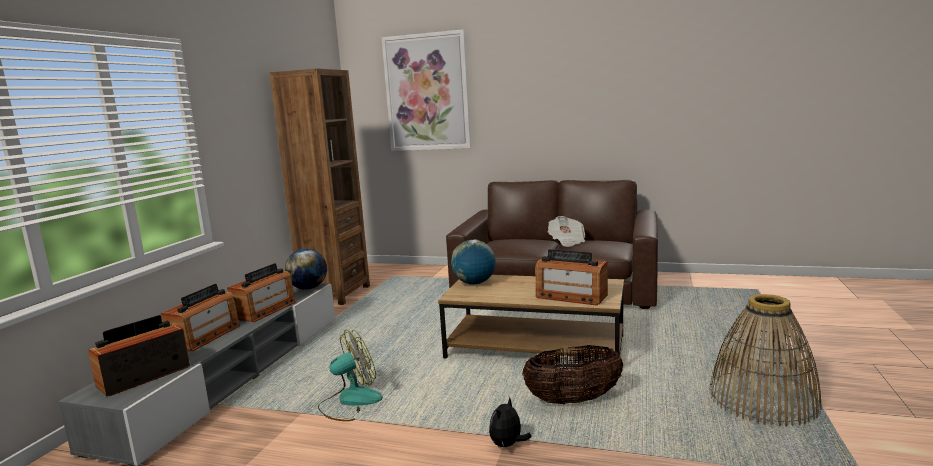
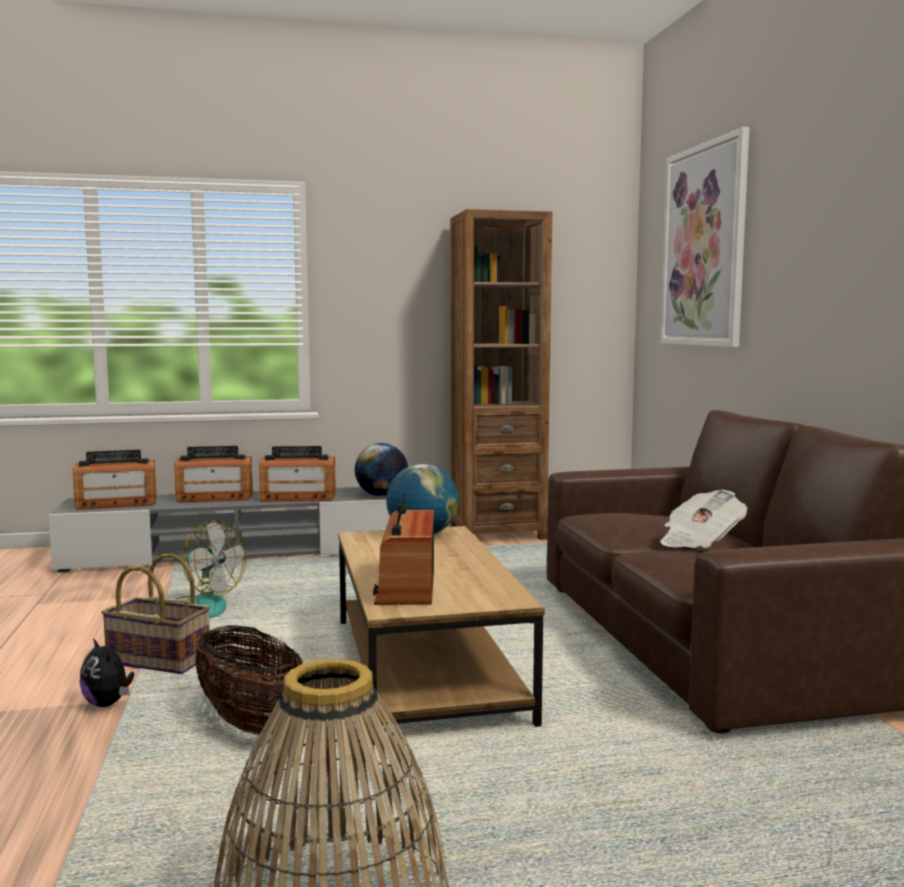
camera: 60 degrees right, 5 degrees down
radio [88,315,190,396] -> radio turned 150 degrees clockwise [73,450,157,510]
plush toy [489,397,532,448] -> plush toy turned 135 degrees counterclockwise [80,638,134,707]
none -> basket [101,553,210,674]

